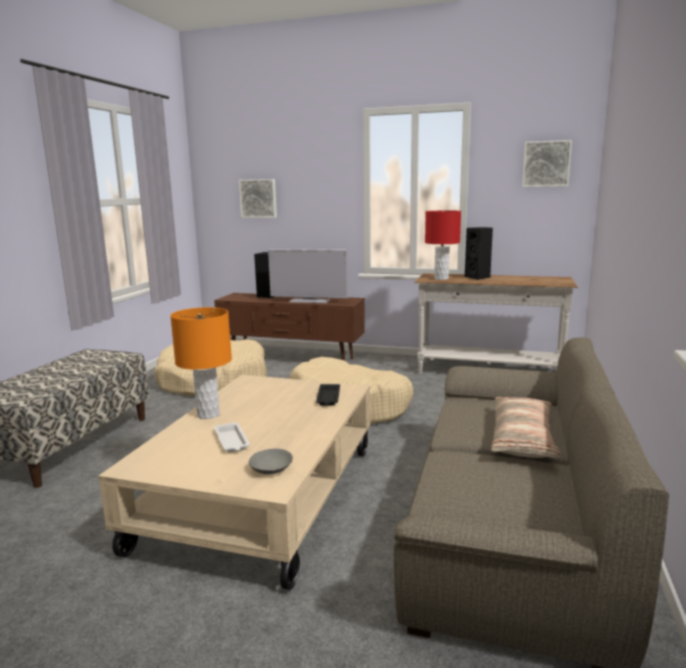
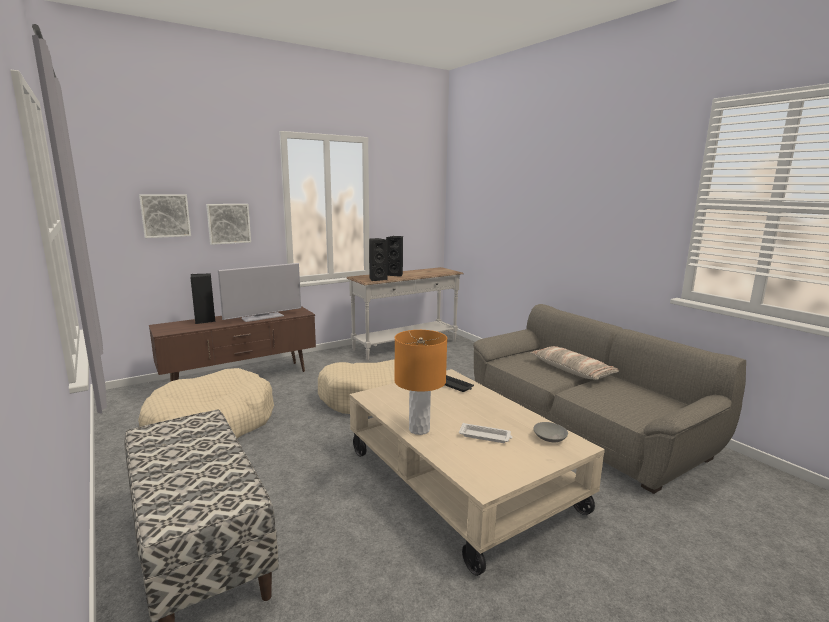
camera: 50 degrees left, 0 degrees up
red table lamp [425,210,461,280] -> black speaker [369,238,388,281]
picture [522,140,572,187] -> picture moved to [206,204,251,245]

